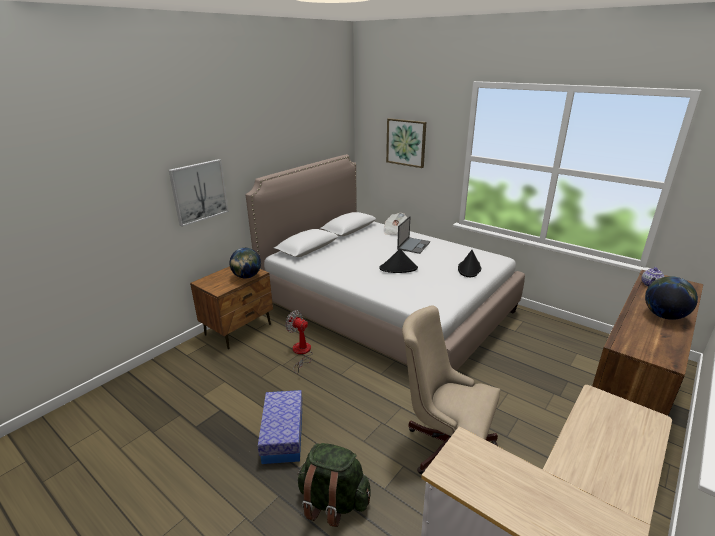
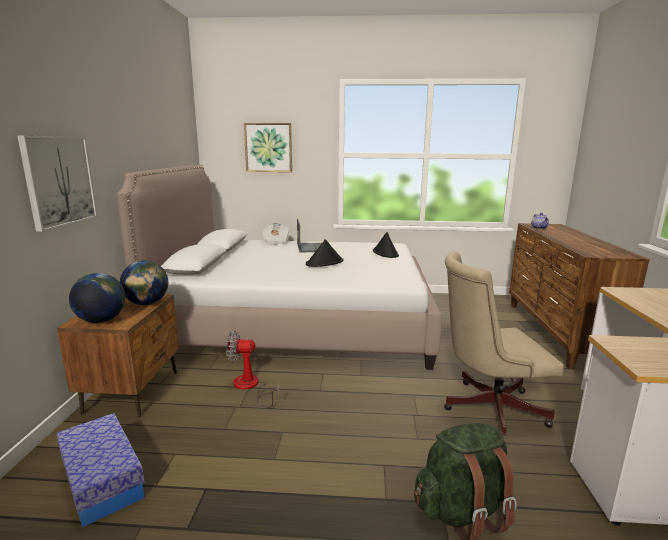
camera: 35 degrees left, 10 degrees down
storage box [258,390,302,464] -> storage box moved to [56,413,145,527]
globe [645,276,698,320] -> globe moved to [69,273,126,323]

